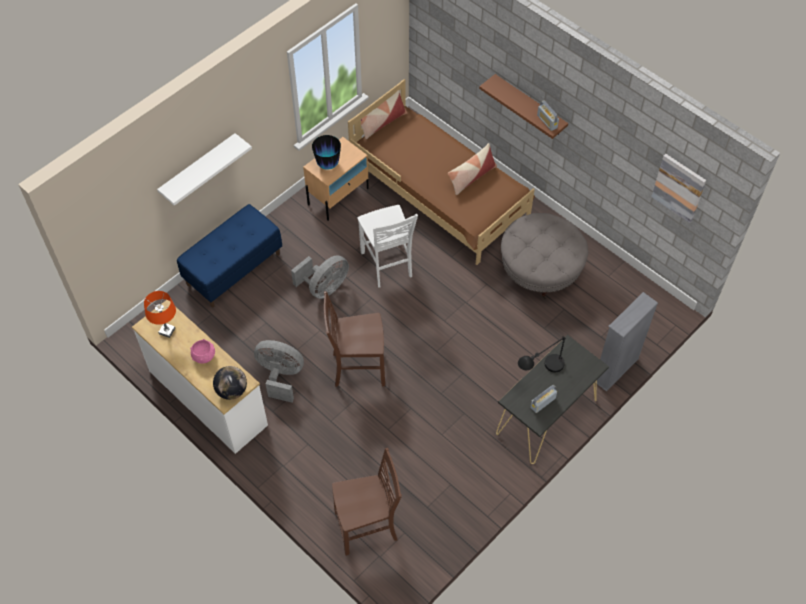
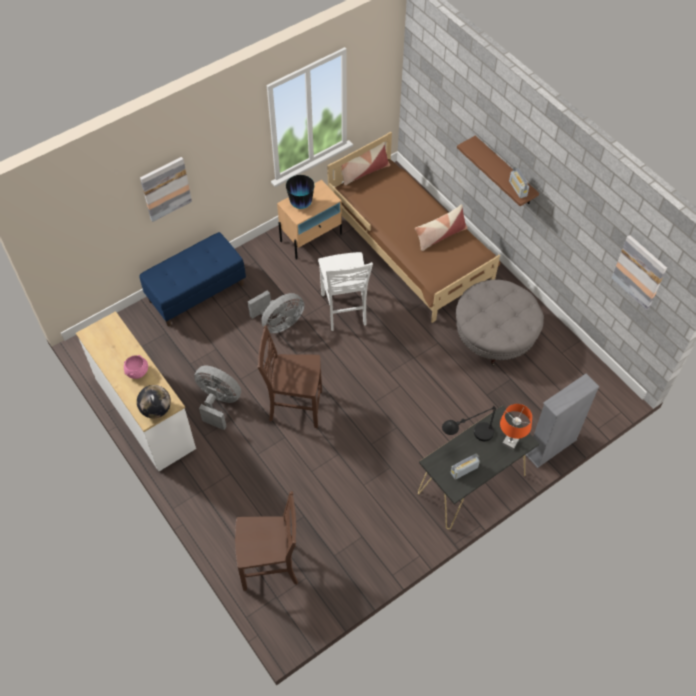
camera: 10 degrees right, 0 degrees up
orange table lamp [144,291,176,338] -> orange table lamp moved to [500,404,532,450]
white shelf [157,133,252,206] -> picture [140,157,192,222]

